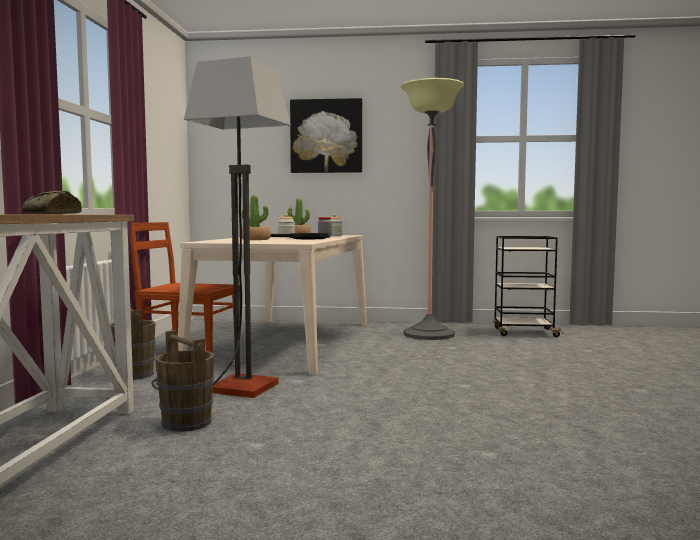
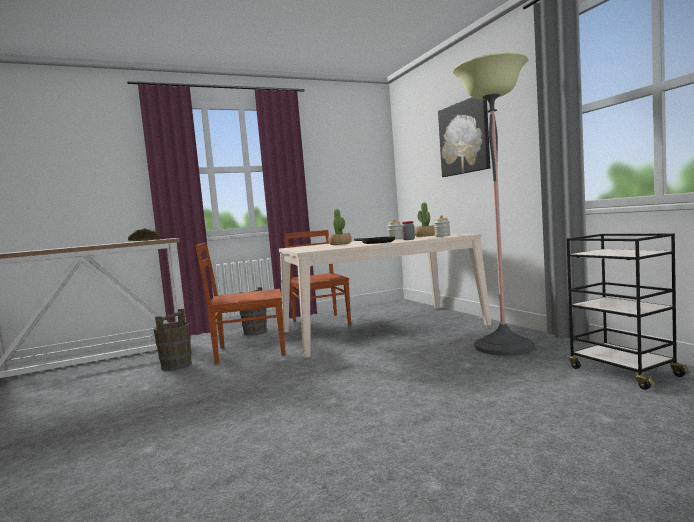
camera: 60 degrees right, 0 degrees up
floor lamp [151,56,291,398] -> brown chair [196,243,285,364]

